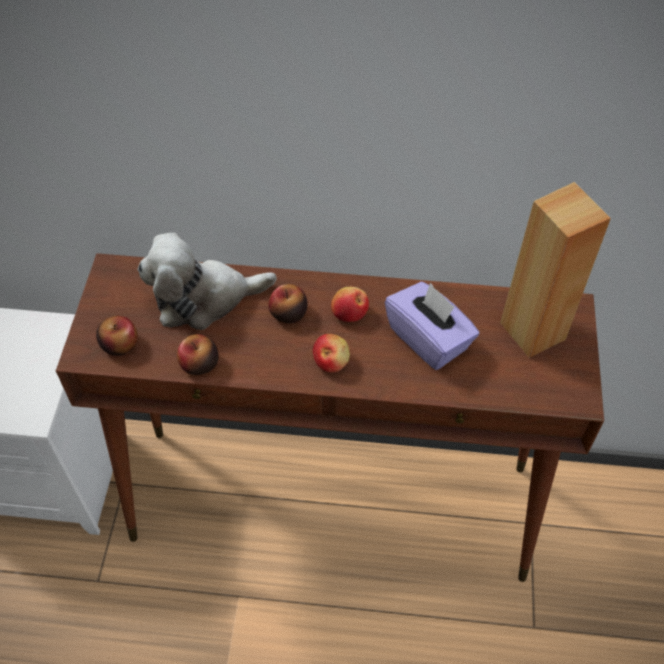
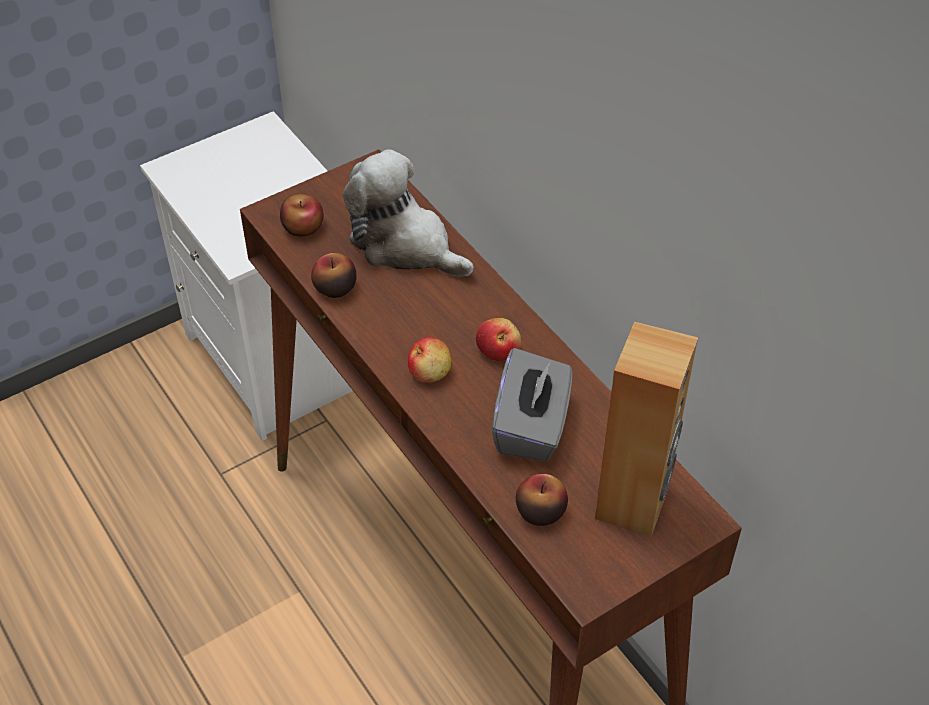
camera: 50 degrees right, 5 degrees down
apple [269,284,308,323] -> apple moved to [516,474,568,526]
purple tissue box [385,281,479,370] -> grey tissue box [492,348,572,461]

